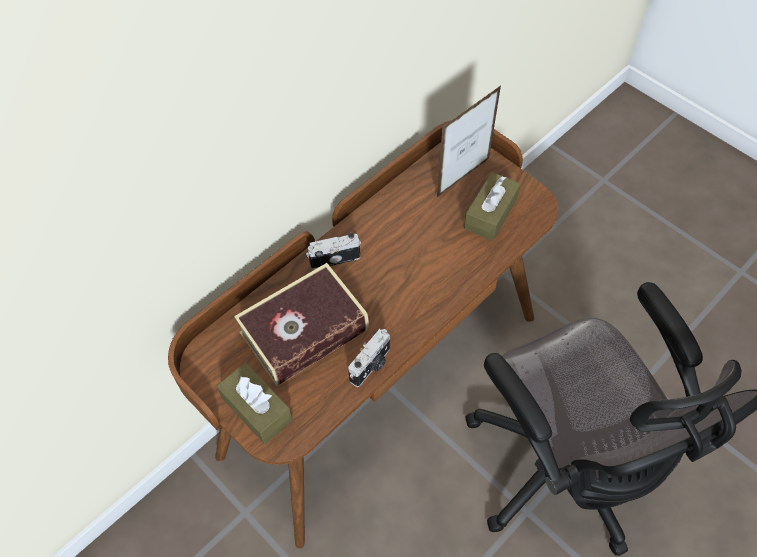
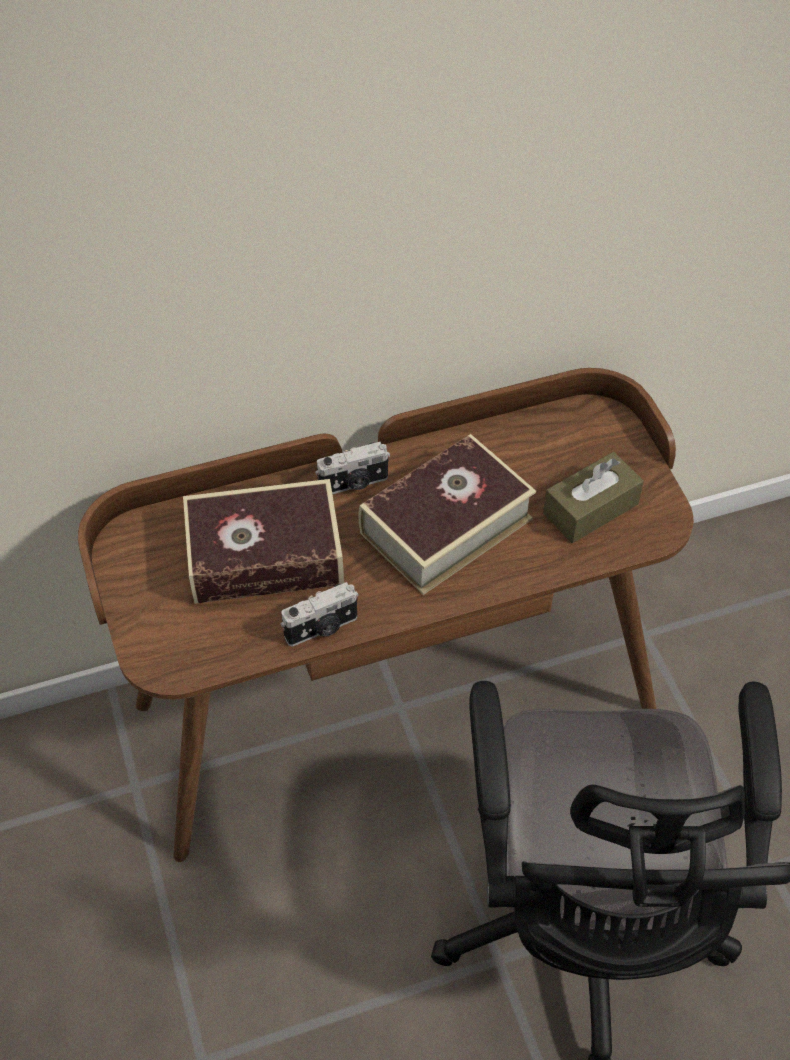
camera: 25 degrees right, 5 degrees down
brown tissue box [216,363,293,444] -> none
camera [306,233,361,270] -> camera turned 150 degrees clockwise [315,442,390,494]
picture frame [437,86,501,197] -> none
none -> book [358,434,536,595]

